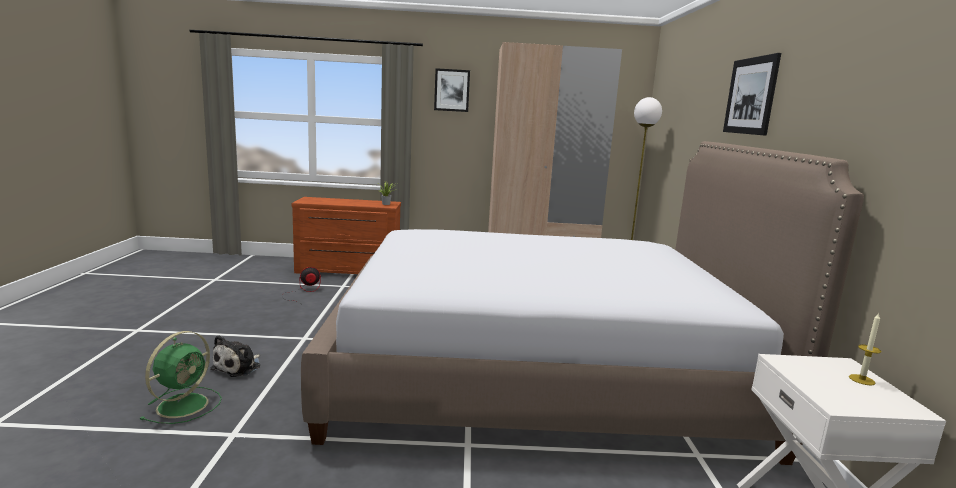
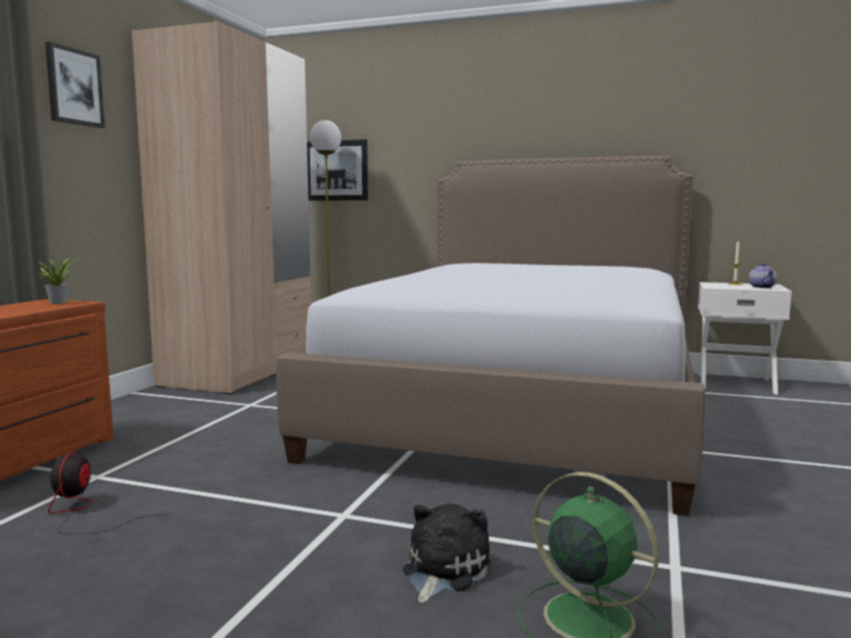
camera: 70 degrees left, 5 degrees down
plush toy [210,335,260,377] -> plush toy turned 105 degrees counterclockwise [403,503,491,603]
picture [723,53,781,136] -> picture moved to [307,139,368,201]
none -> teapot [749,263,777,288]

